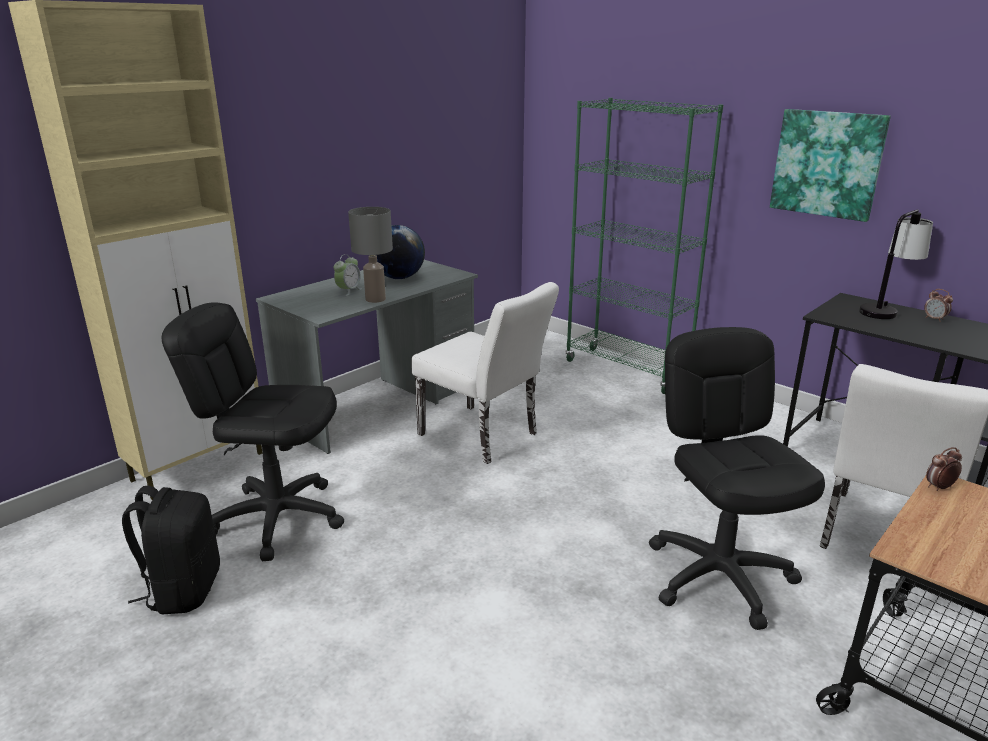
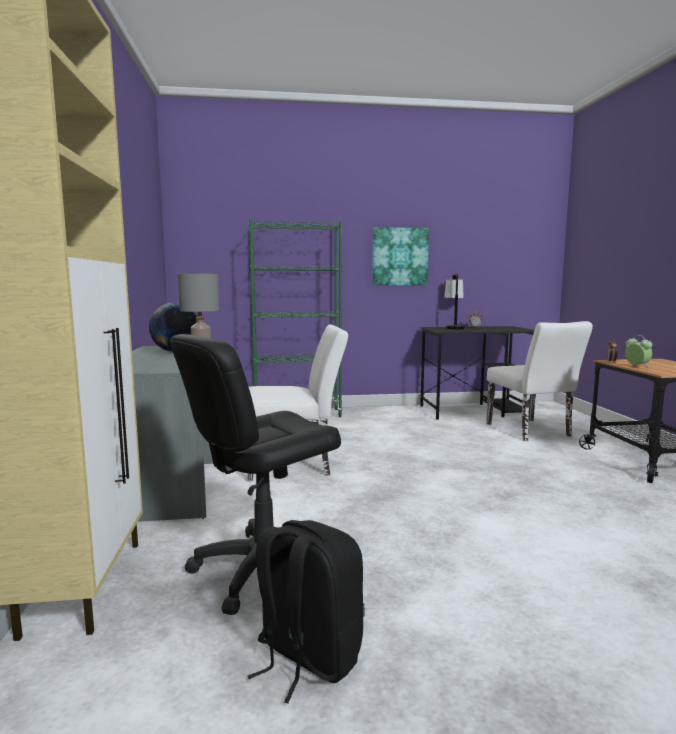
camera: 50 degrees left, 15 degrees down
alarm clock [334,254,362,296] -> alarm clock moved to [625,335,652,368]
black office chair [649,327,825,630] -> none

